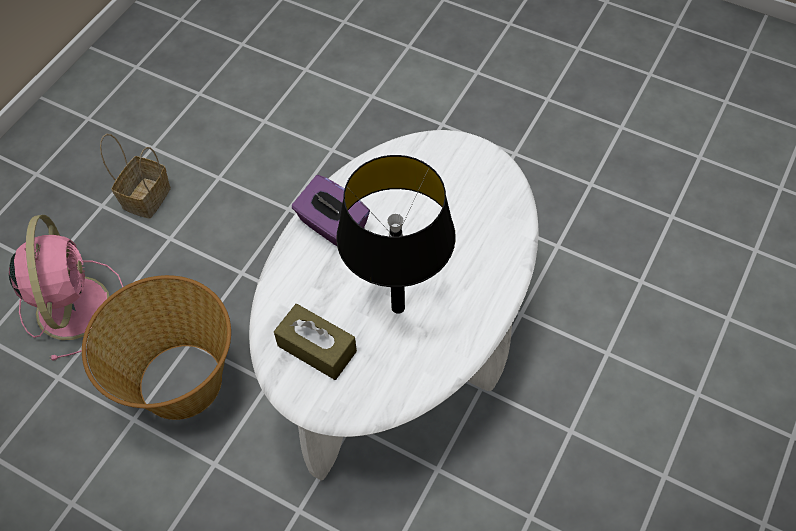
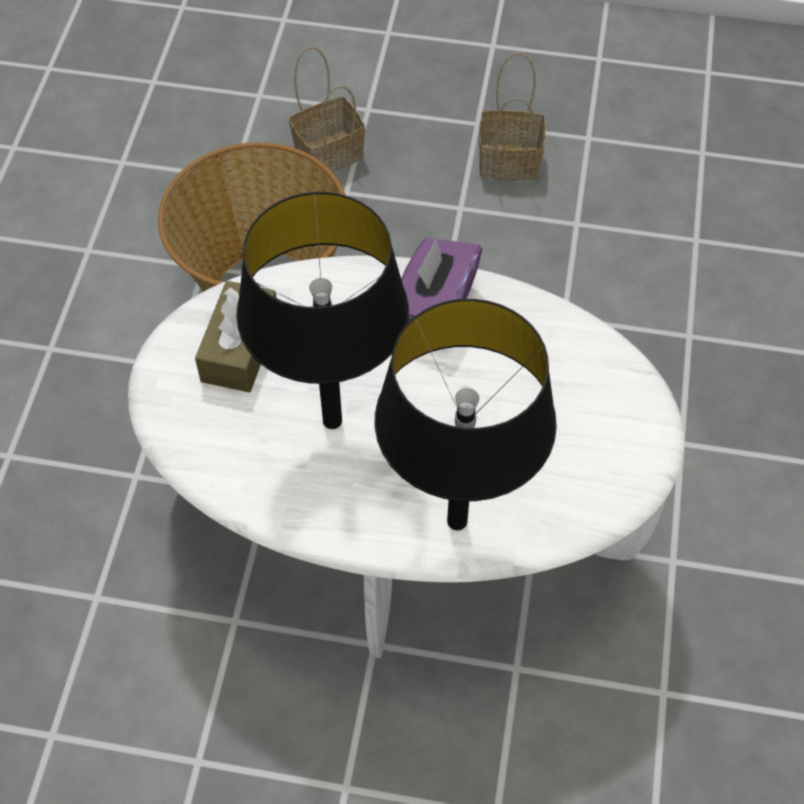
camera: 70 degrees right, 0 degrees up
pink fan [9,215,123,361] -> basket [289,47,365,172]
none -> black table lamp [375,299,557,530]

